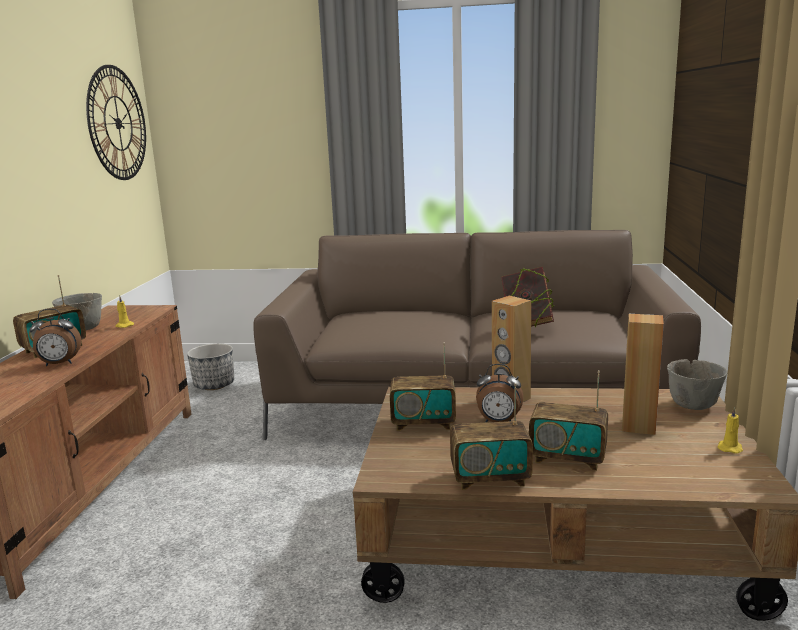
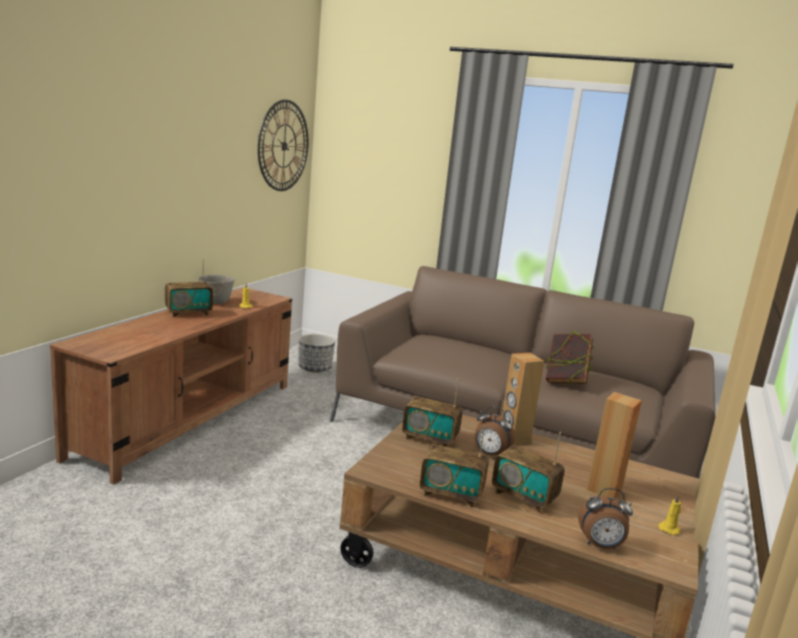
camera: 15 degrees right, 0 degrees up
alarm clock [29,309,81,366] -> alarm clock moved to [578,488,633,549]
grey bowl [667,359,728,410] -> none

